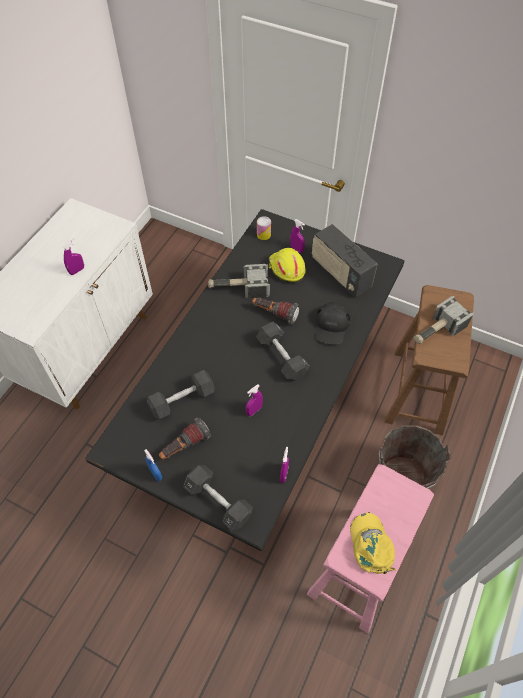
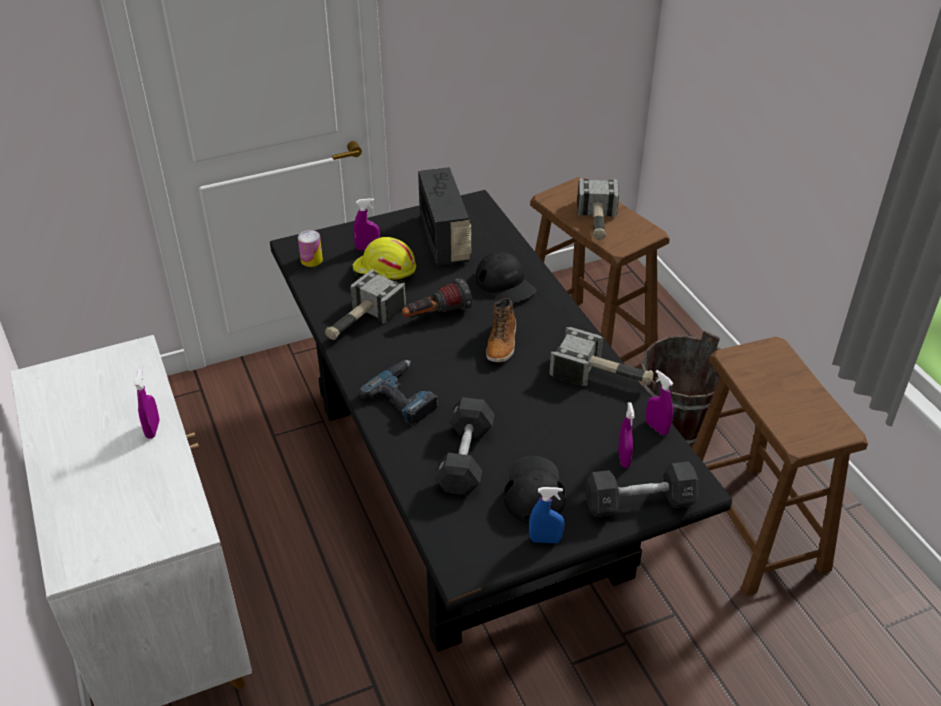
camera: 50 degrees left, 15 degrees down
flashlight [159,417,211,460] -> black cap [504,456,566,524]
purple spray bottle [246,384,263,416] -> purple spray bottle moved to [618,403,635,468]
black dumbbell [256,322,310,381] -> boot [486,298,516,362]
pink stool [307,464,434,633] -> brown stool [692,336,868,596]
radio [312,224,377,297] -> radio turned 105 degrees counterclockwise [418,167,471,265]
yellow cap [350,512,396,574] -> none
none -> power drill [359,360,438,425]
none -> hammer [549,327,654,386]

